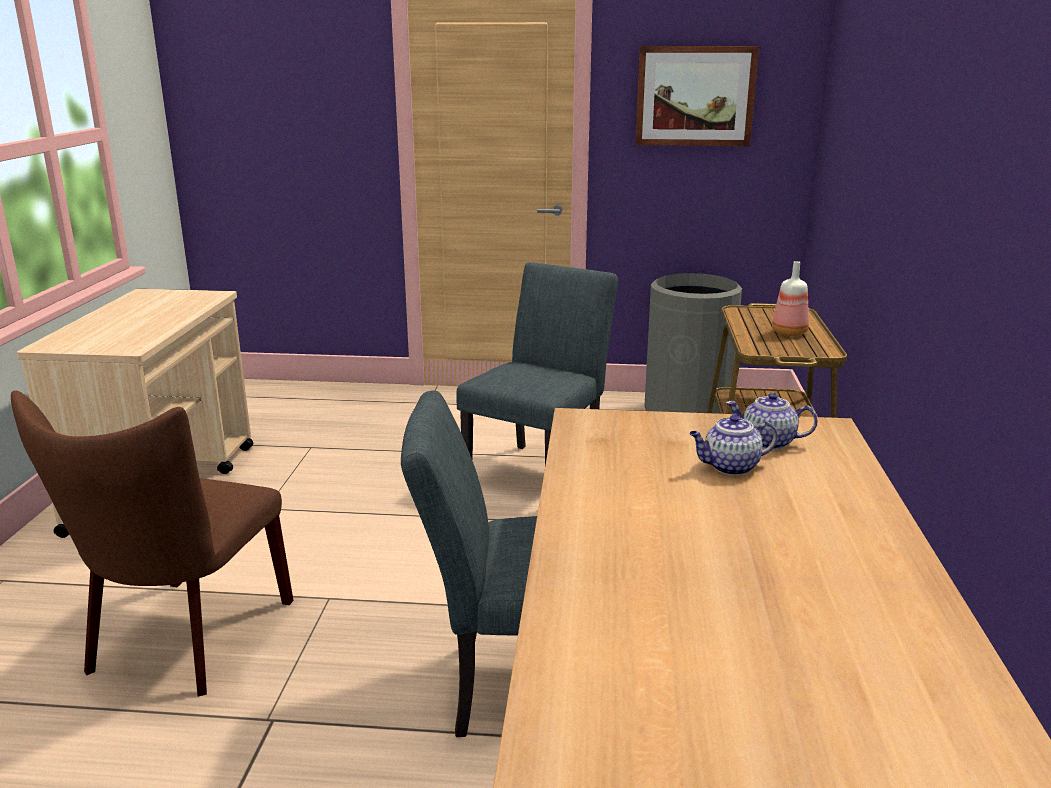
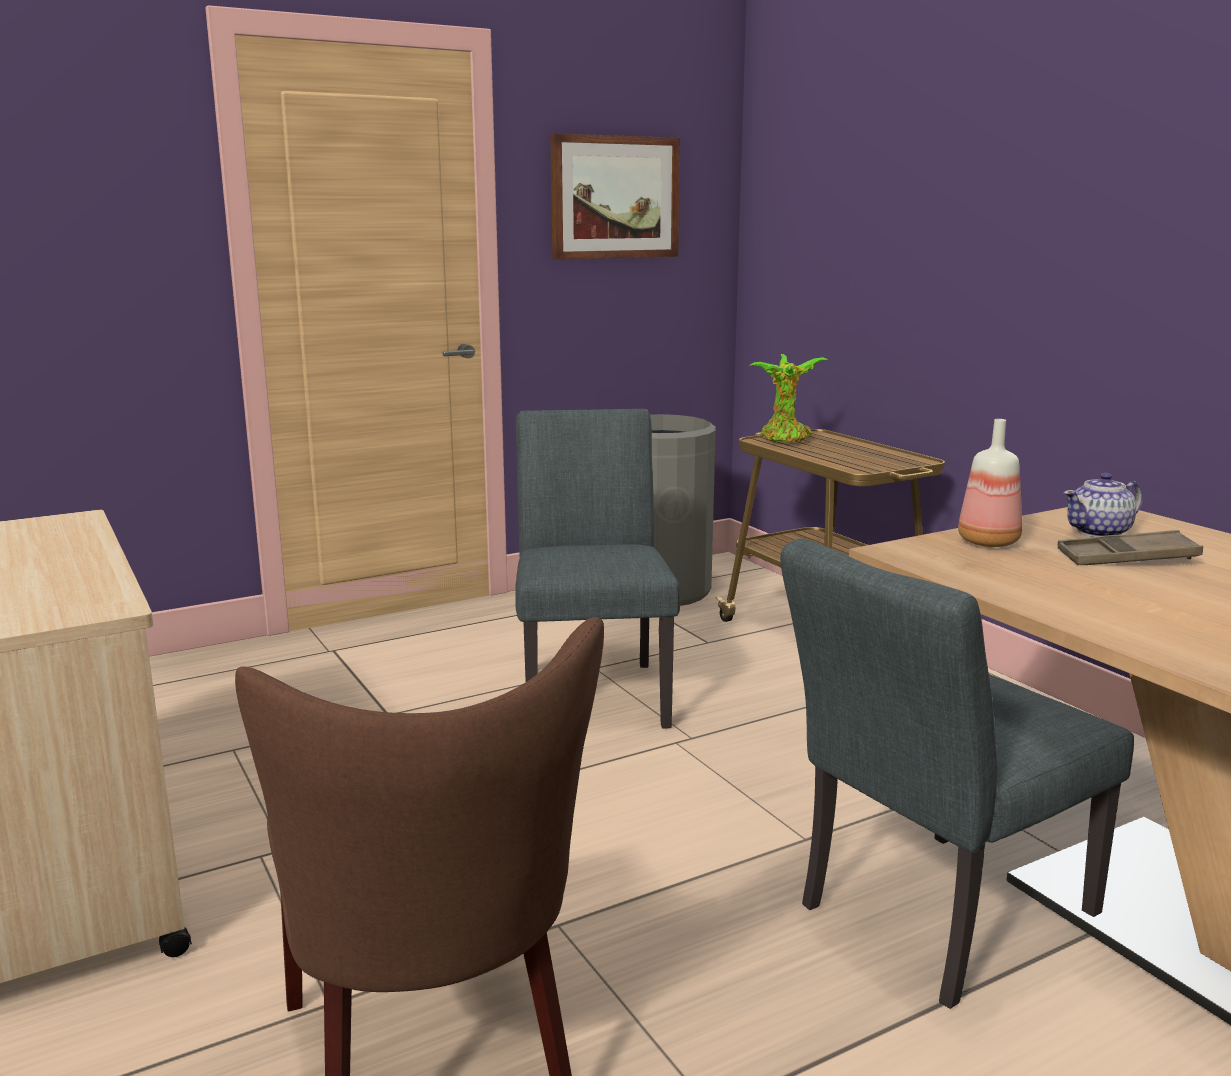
camera: 35 degrees left, 5 degrees down
teapot [689,415,778,475] -> brown tray [1058,530,1203,565]
bottle [772,261,809,336] -> bottle moved to [958,419,1022,547]
none -> potted plant [749,354,829,442]

